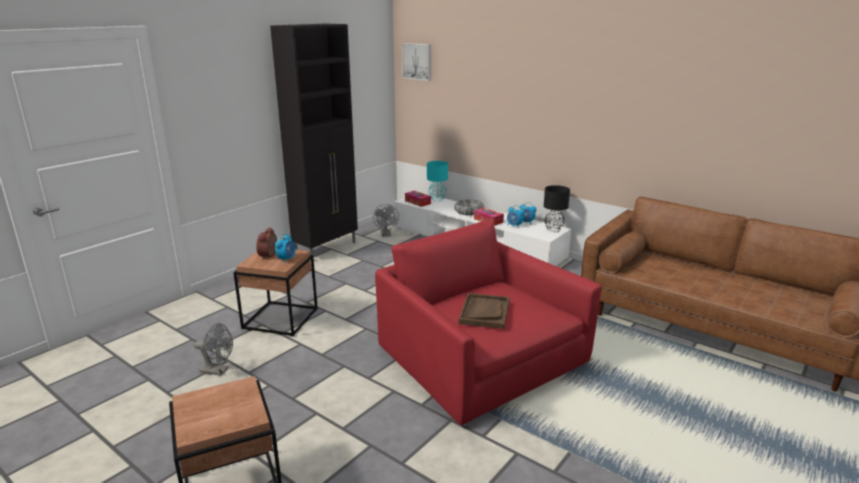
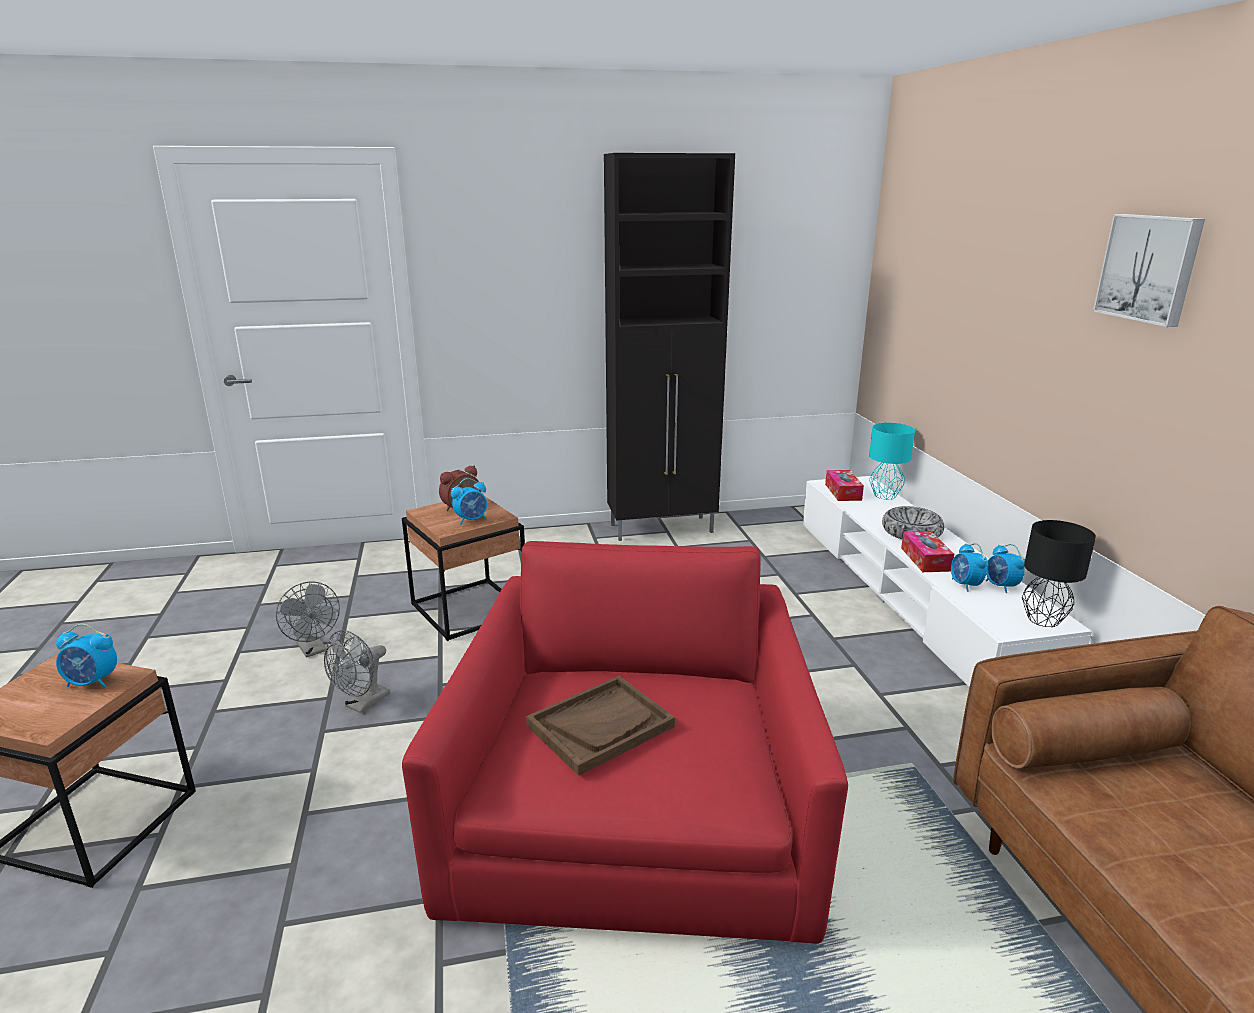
camera: 40 degrees right, 0 degrees up
grey fan [373,204,399,237] -> grey fan moved to [324,630,390,713]
picture [402,43,431,81] -> picture moved to [1093,214,1205,327]
none -> alarm clock [56,624,117,688]

